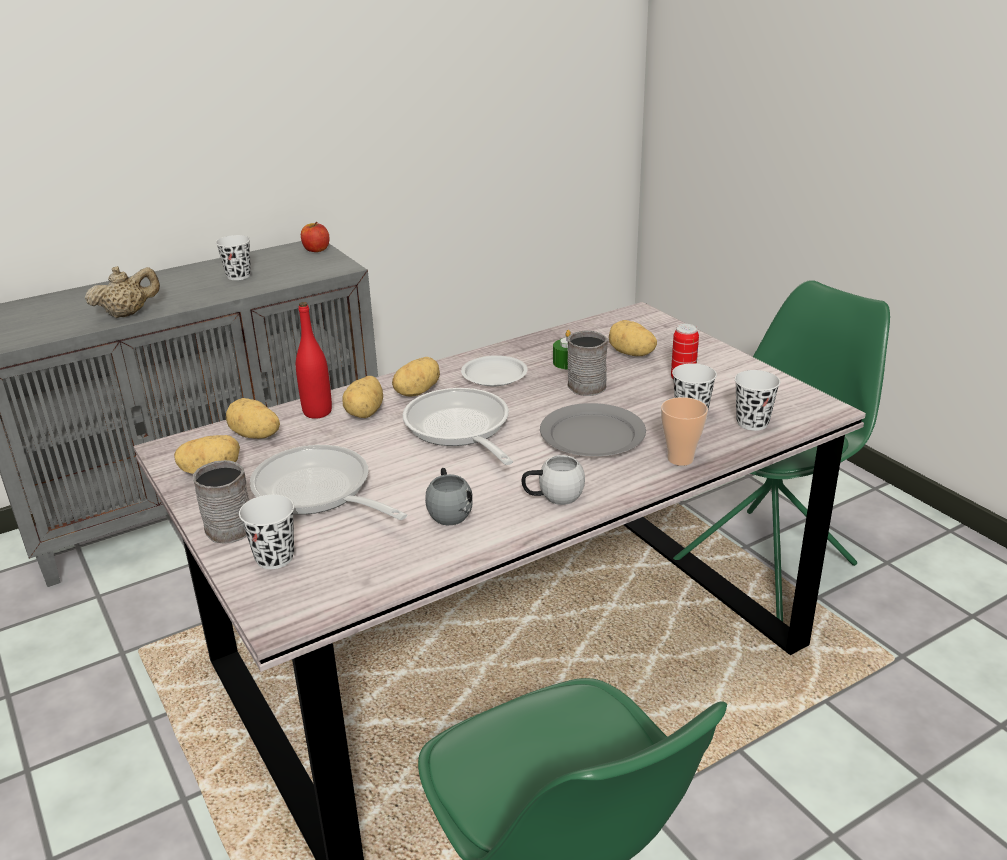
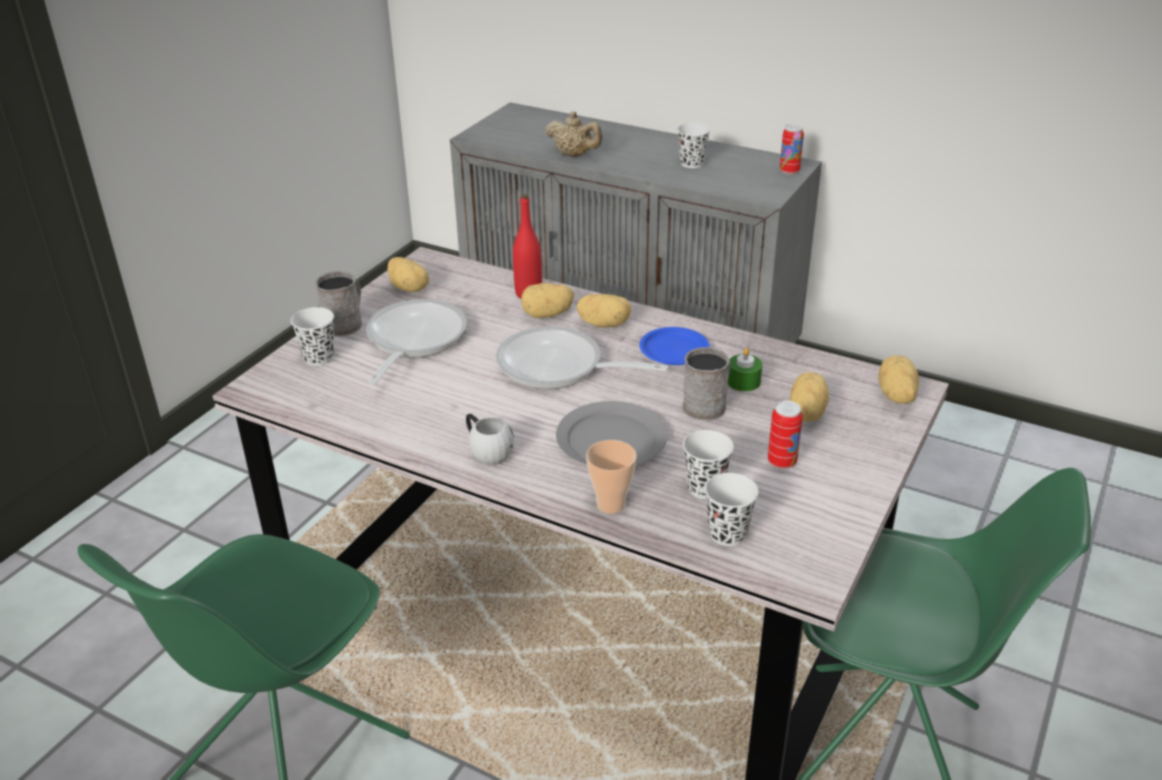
camera: 60 degrees right, 5 degrees up
potato [226,398,280,439] -> potato moved to [878,355,919,404]
apple [301,222,330,252] -> can [780,124,804,175]
frying pan [402,388,513,465] -> frying pan turned 105 degrees counterclockwise [496,326,669,389]
grey mug [425,468,473,525] -> none
white plate [461,355,528,386] -> blue plate [639,327,710,365]

